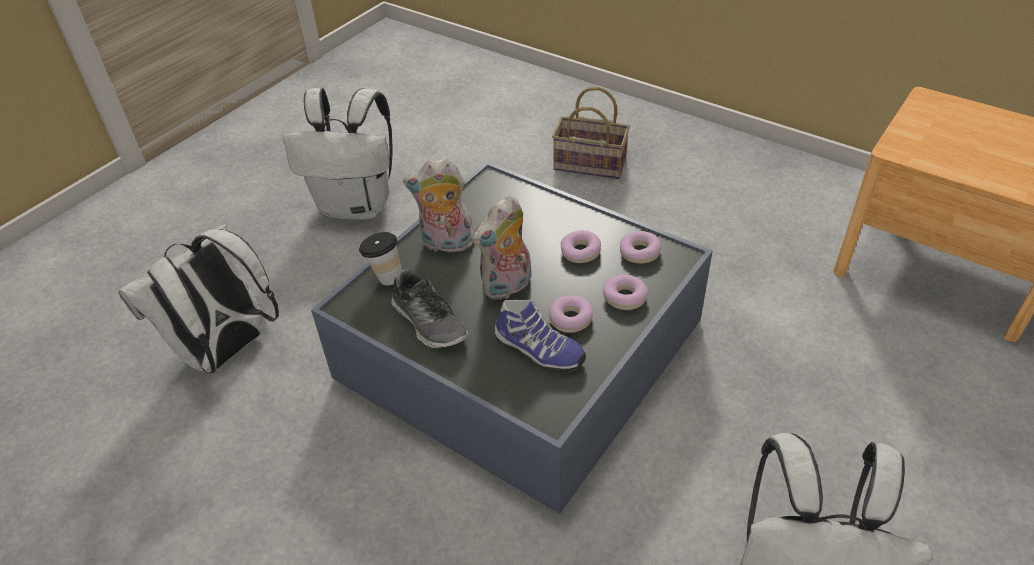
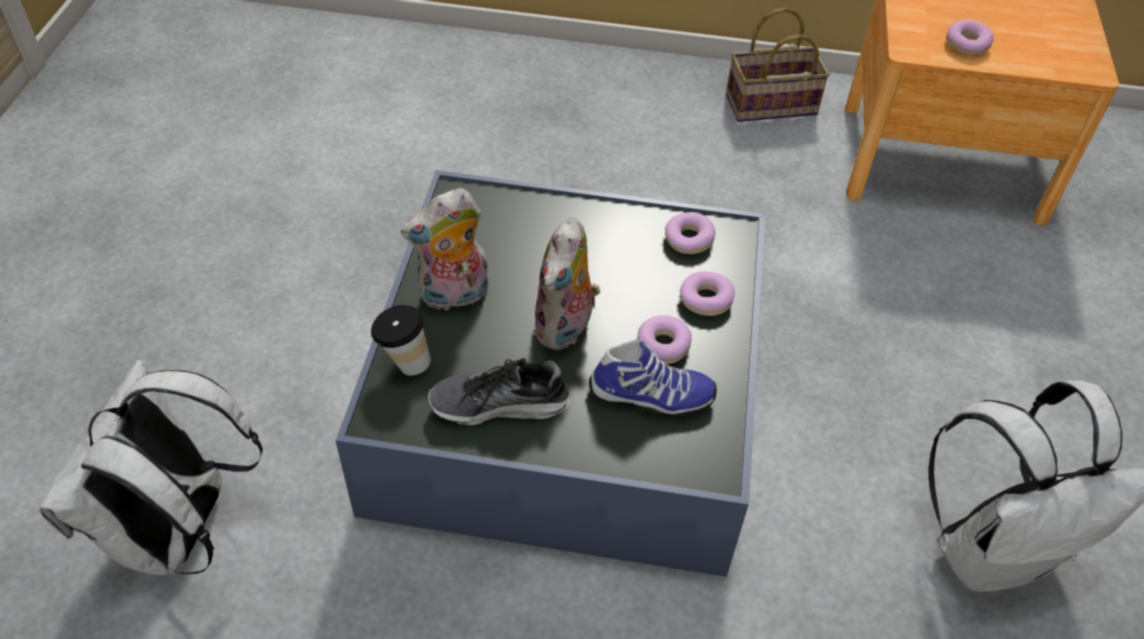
camera: 30 degrees left, 5 degrees up
white backpack [283,88,393,220] -> none
shoe [391,269,468,348] -> shoe turned 150 degrees clockwise [428,358,570,425]
basket [552,87,630,179] -> basket moved to [726,7,830,122]
donut [561,230,601,263] -> donut moved to [946,20,994,56]

